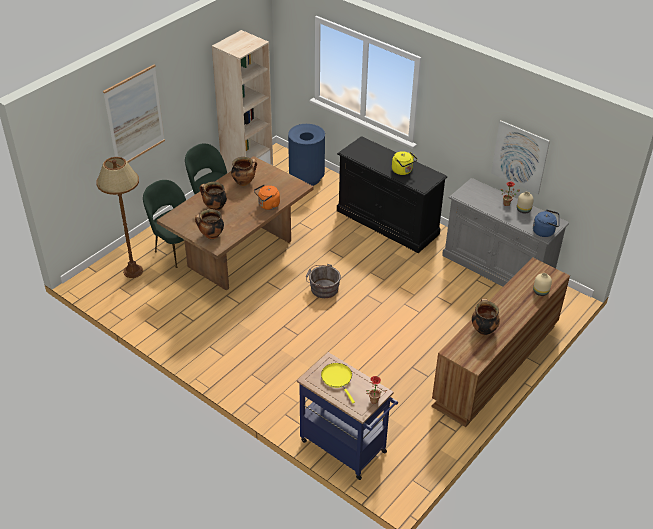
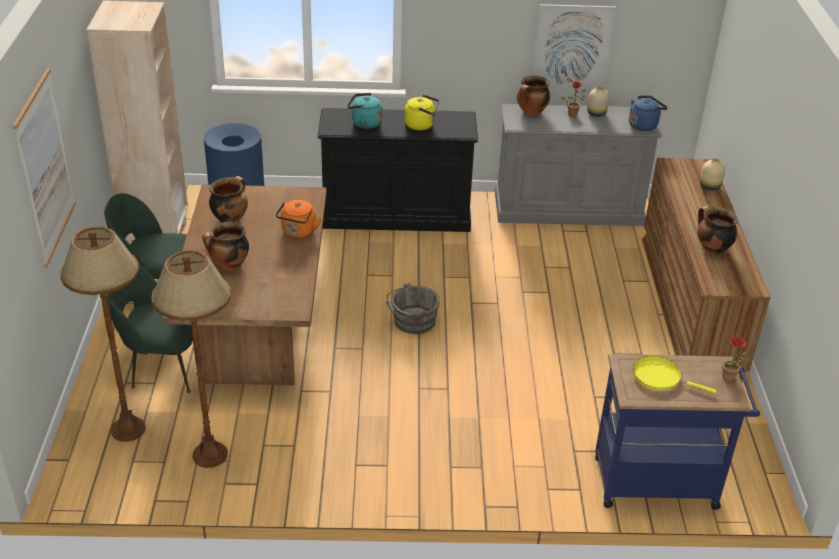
camera: 40 degrees left, 5 degrees down
cooking pot [195,209,224,239] -> cooking pot moved to [517,76,550,116]
none -> brown floor lamp [151,250,231,468]
none -> turquoise kettle [347,93,382,129]

